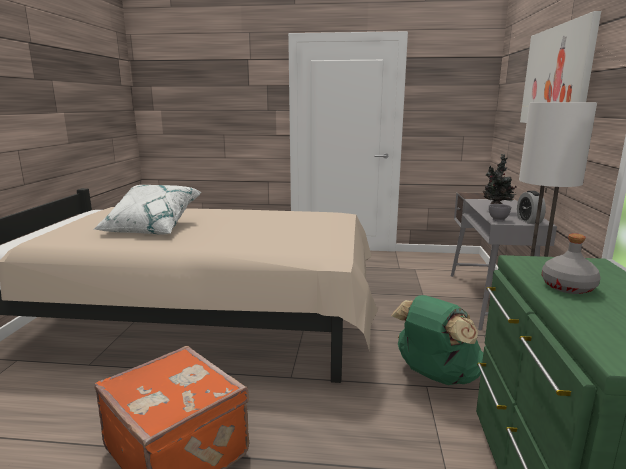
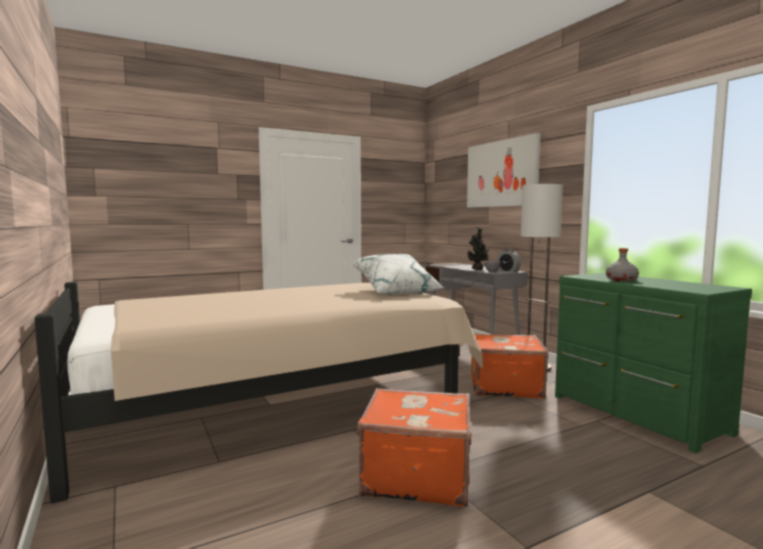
camera: 35 degrees left, 10 degrees down
white pillow [93,185,202,235] -> white pillow moved to [351,254,444,295]
green backpack [391,295,483,385] -> orange suitcase [471,334,549,398]

